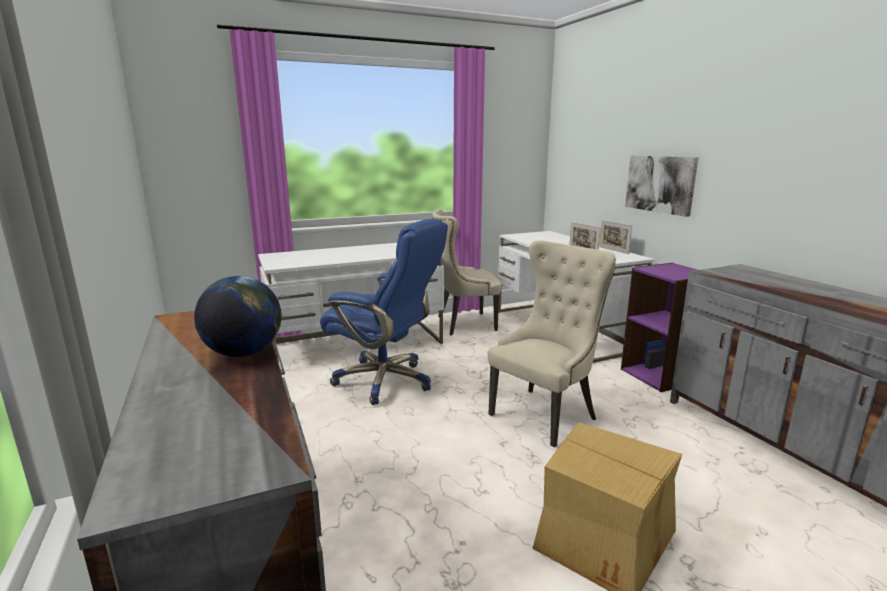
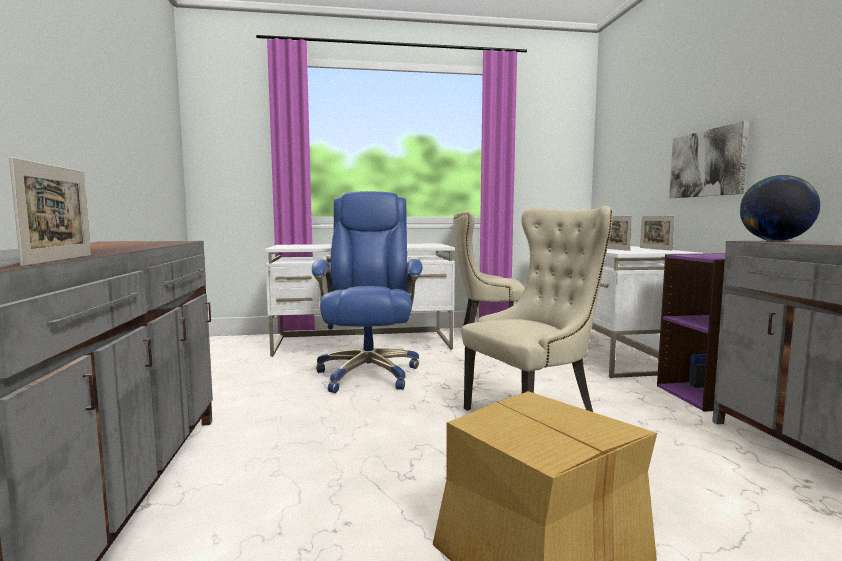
camera: 15 degrees right, 10 degrees down
globe [194,276,282,357] -> globe moved to [740,175,820,241]
blue office chair [320,219,448,405] -> blue office chair turned 135 degrees counterclockwise [312,191,423,393]
none -> picture frame [9,157,91,266]

